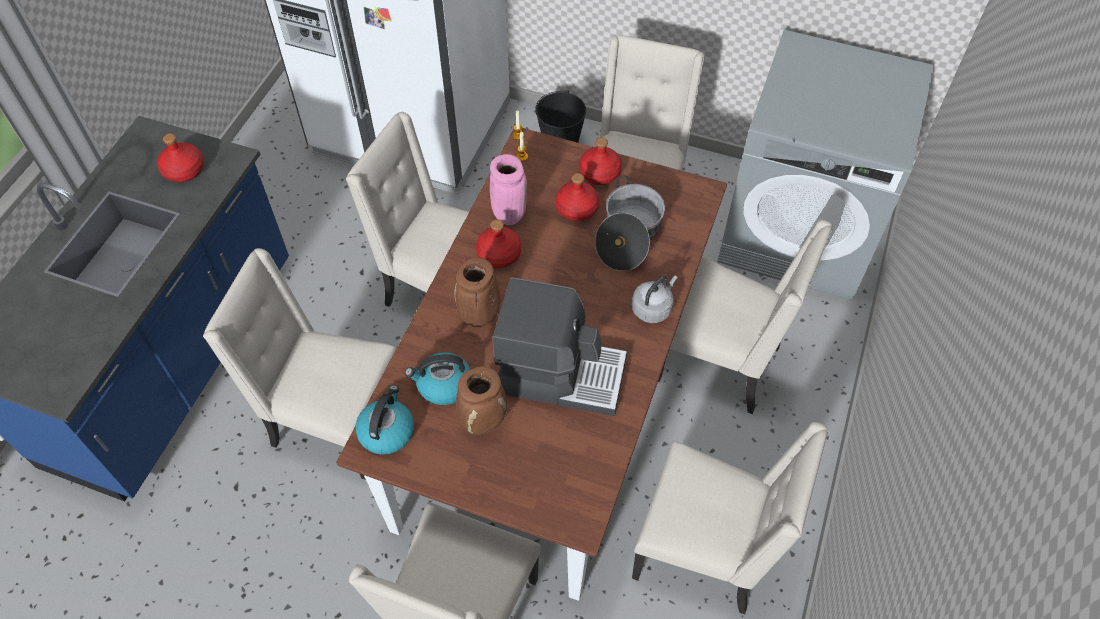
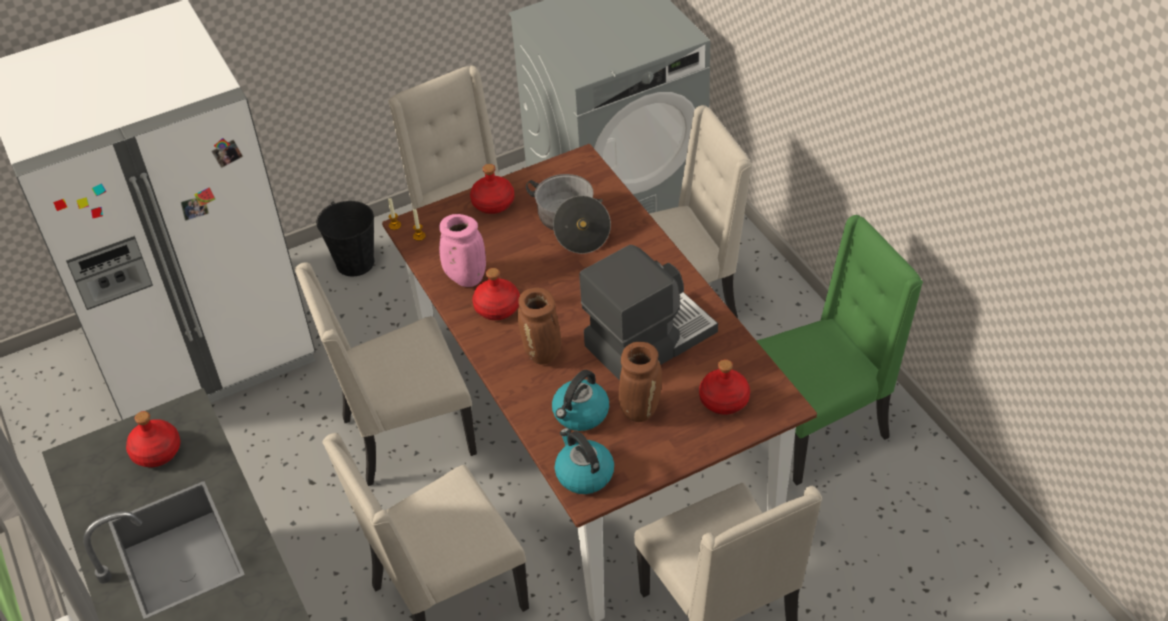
camera: 45 degrees left, 10 degrees down
red bottle [555,173,599,221] -> red bottle moved to [699,359,750,415]
grey kettle [632,275,678,323] -> none
beige chair [632,422,828,614] -> green chair [756,215,923,486]

